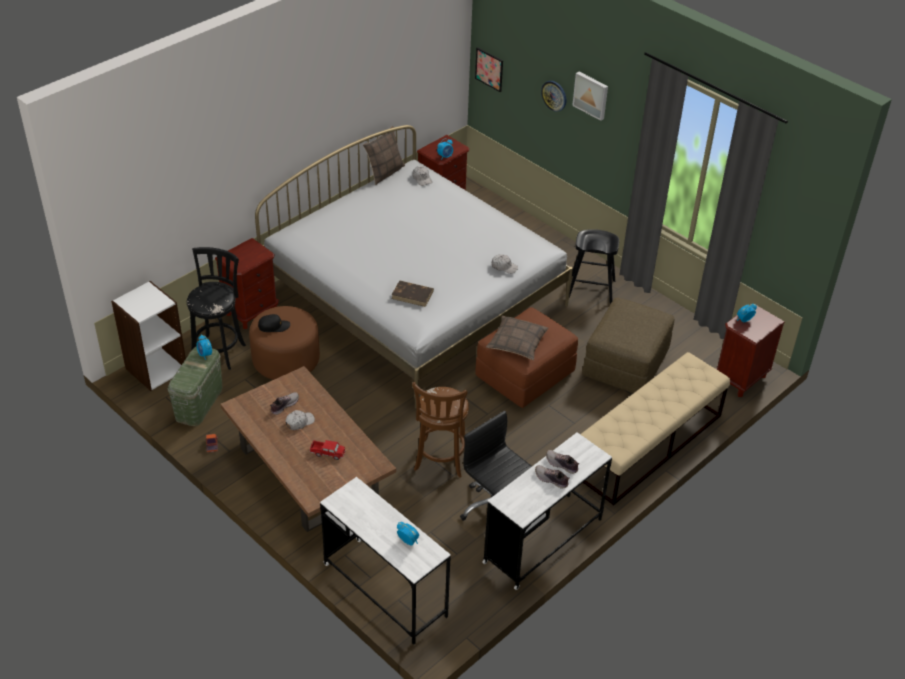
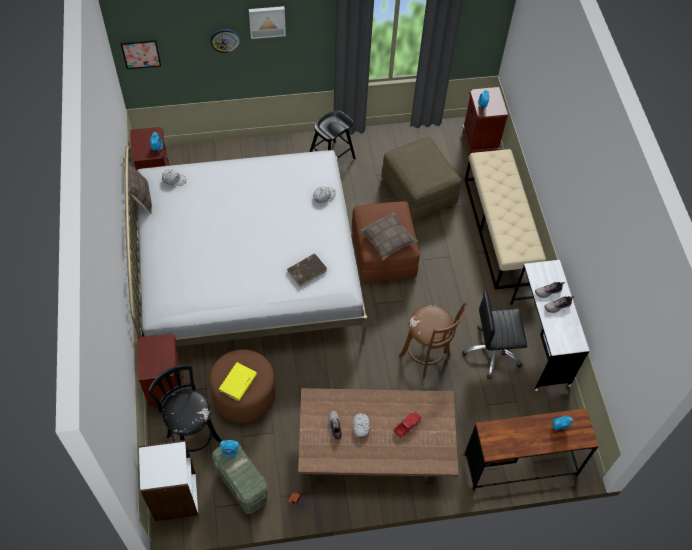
camera: 55 degrees left, 15 degrees up
black cap [258,314,290,332] -> yellow book [219,362,257,401]
white desk [320,477,451,645] -> brown desk [463,408,598,491]

